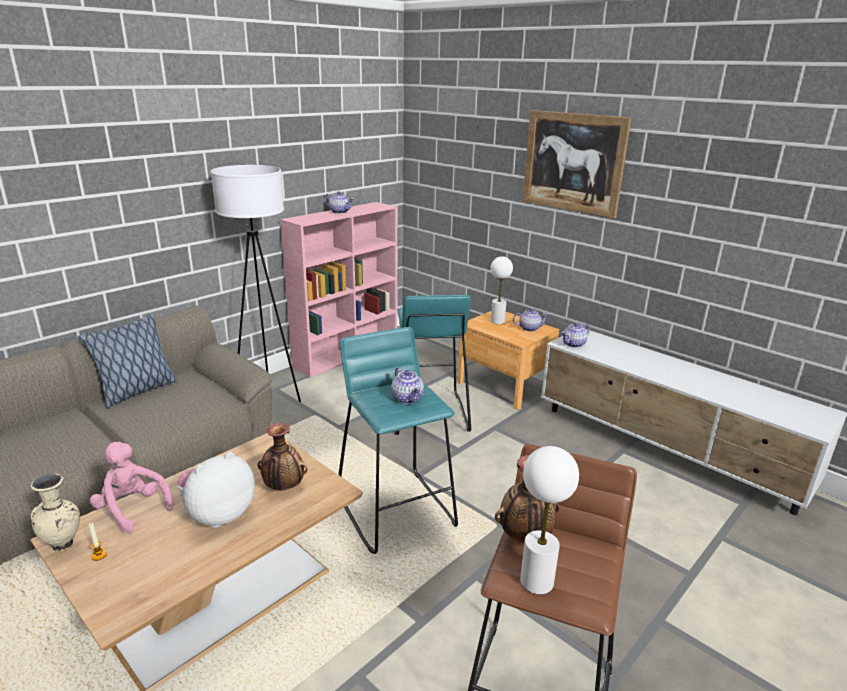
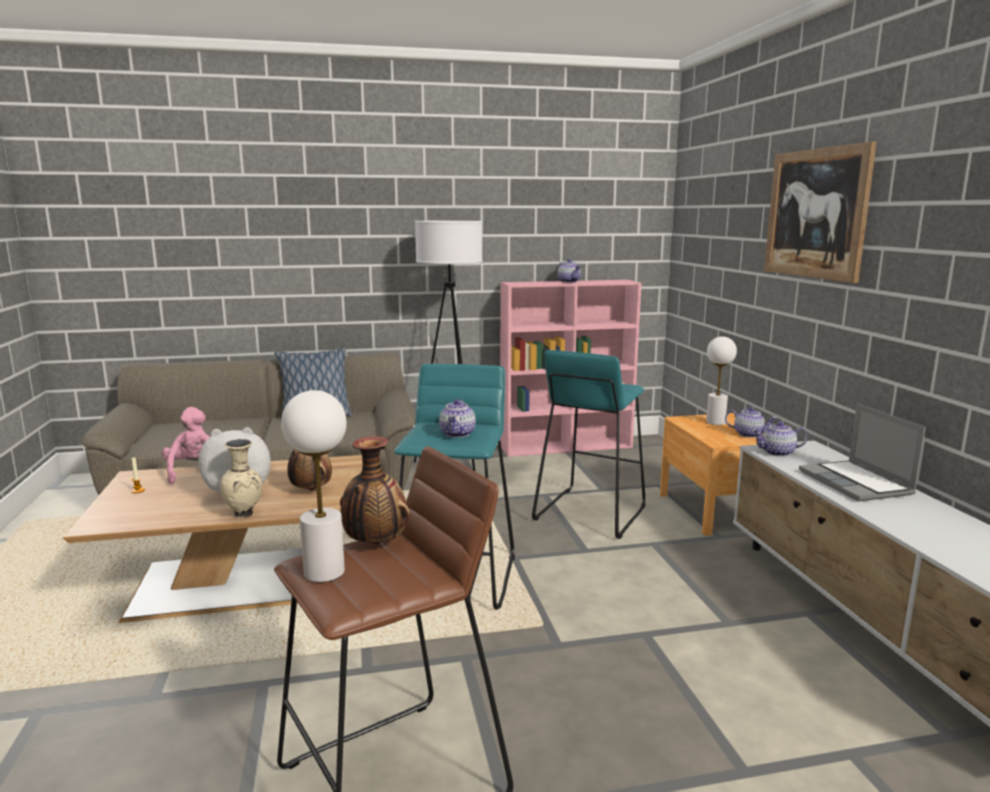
camera: 35 degrees right, 10 degrees down
beige vase [31,473,80,552] -> beige vase moved to [220,439,262,518]
none -> laptop [799,404,926,501]

